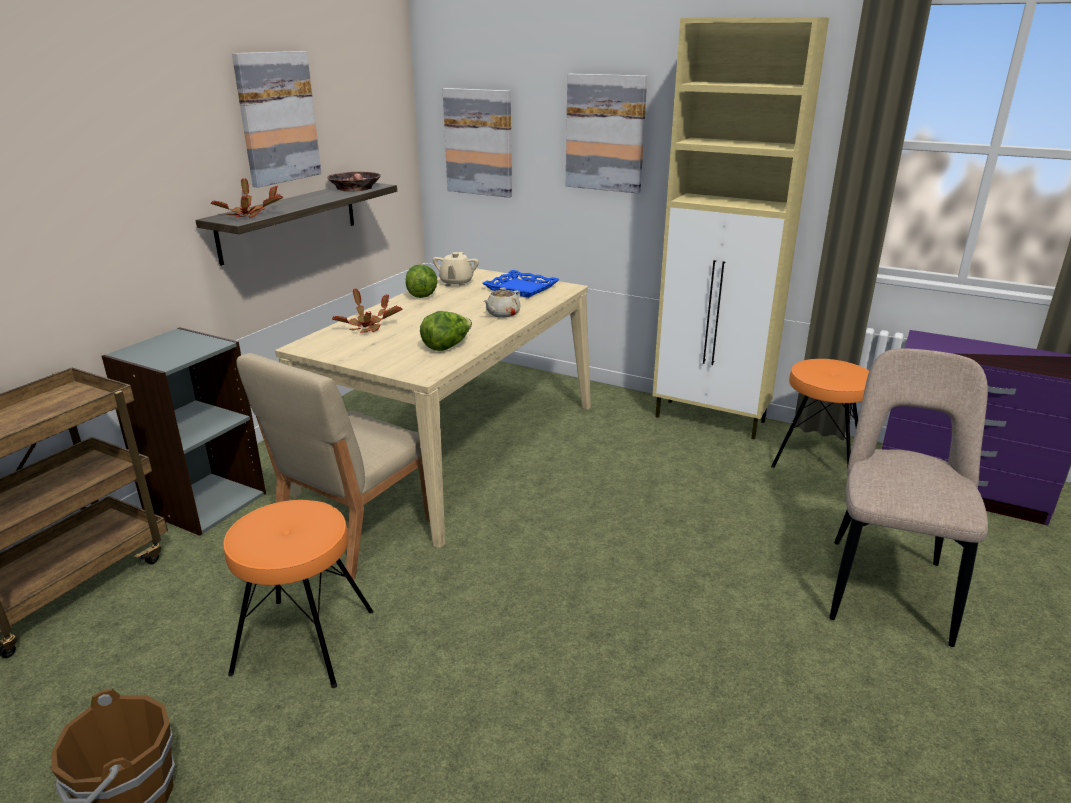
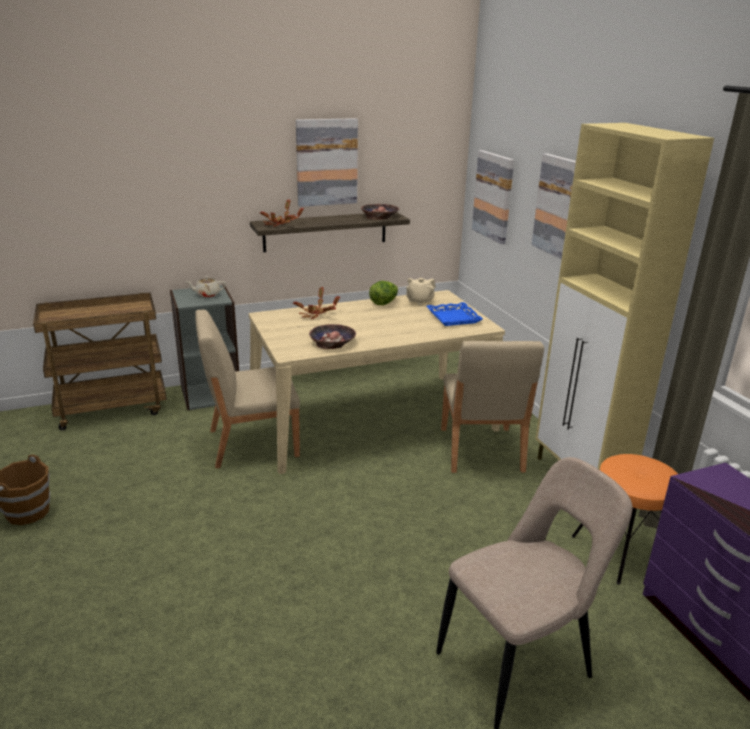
camera: 40 degrees right, 0 degrees up
orange stool [223,500,374,688] -> none
lettuce [420,311,472,351] -> bowl [309,324,356,349]
beige teapot [484,287,521,318] -> beige teapot moved to [186,276,226,298]
none -> beige chair [441,341,544,473]

